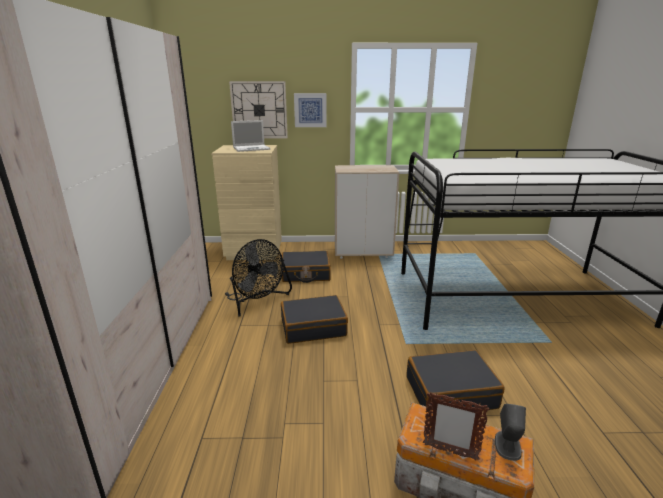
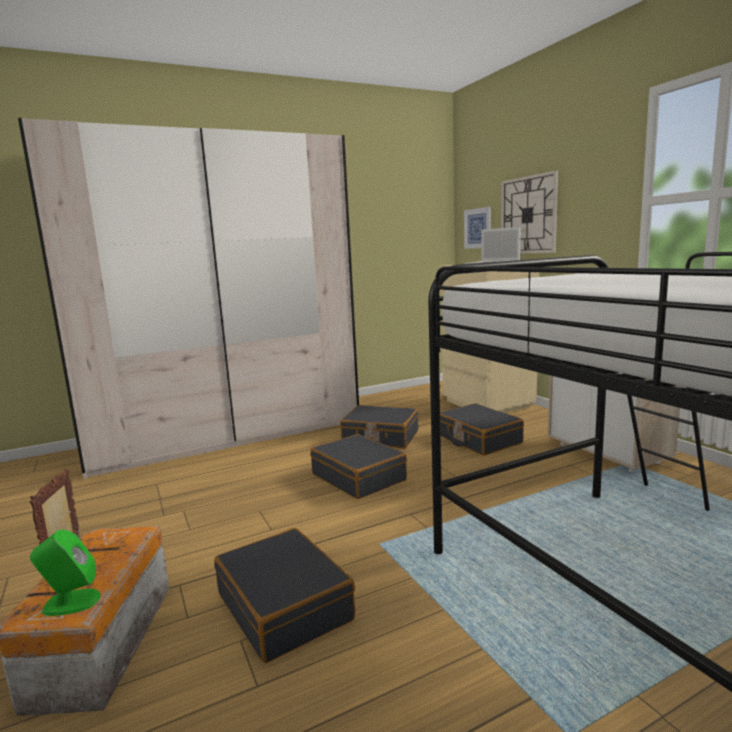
camera: 65 degrees right, 10 degrees down
black fan [225,239,292,317] -> black suitcase [340,405,418,448]
picture [294,93,327,127] -> picture moved to [464,207,491,249]
grey speaker [495,404,526,461] -> green speaker [30,530,101,616]

